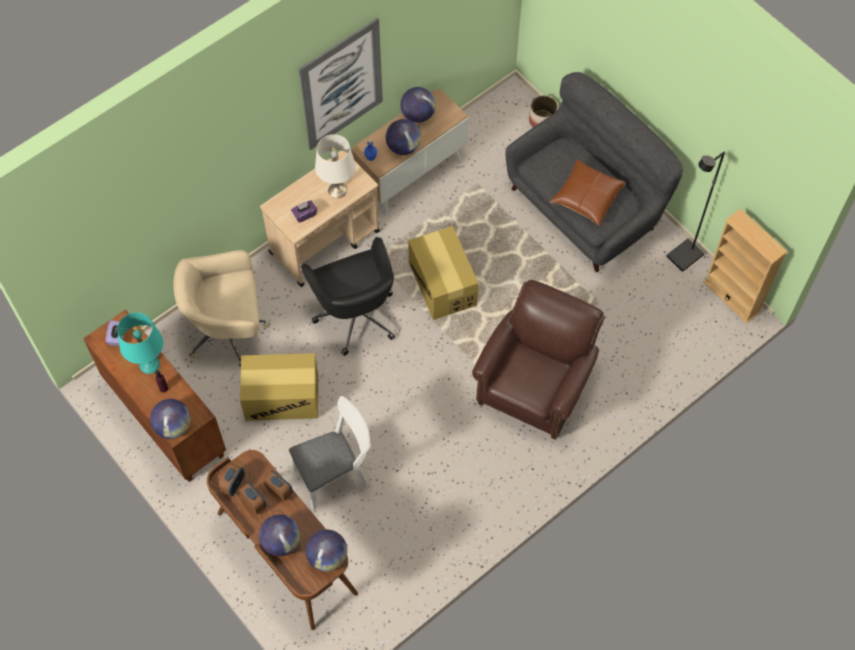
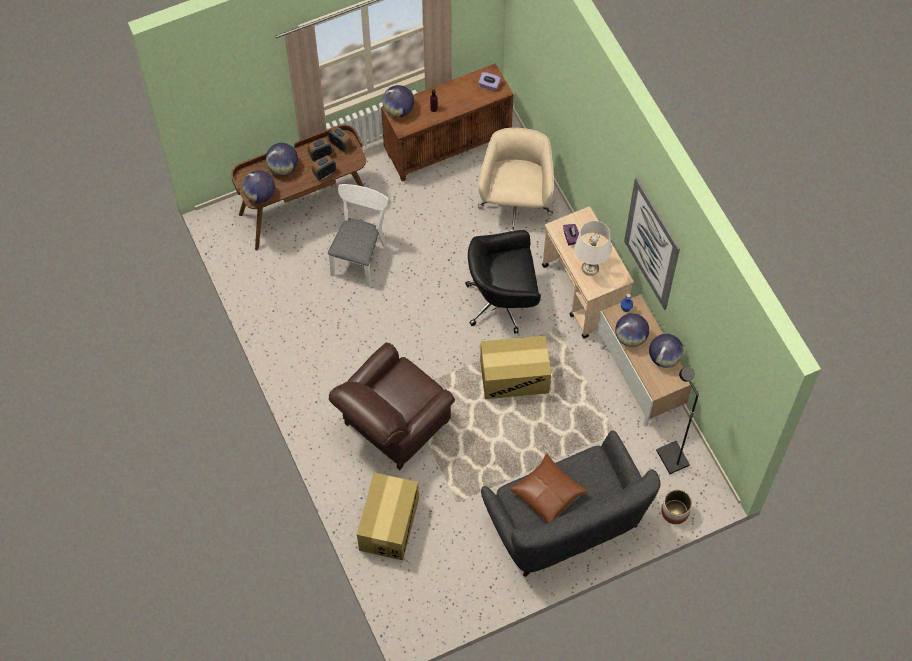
camera: 105 degrees right, 0 degrees up
turquoise table lamp [117,312,163,374] -> none
cardboard box [240,353,318,421] -> cardboard box moved to [357,473,419,560]
white chair [289,396,371,510] -> white chair turned 150 degrees counterclockwise [328,184,388,287]
brown armchair [472,280,605,439] -> brown armchair turned 90 degrees clockwise [328,342,455,470]
black floor lamp [666,151,725,272] -> black floor lamp moved to [656,367,699,474]
beige bookcase [703,208,788,323] -> none

